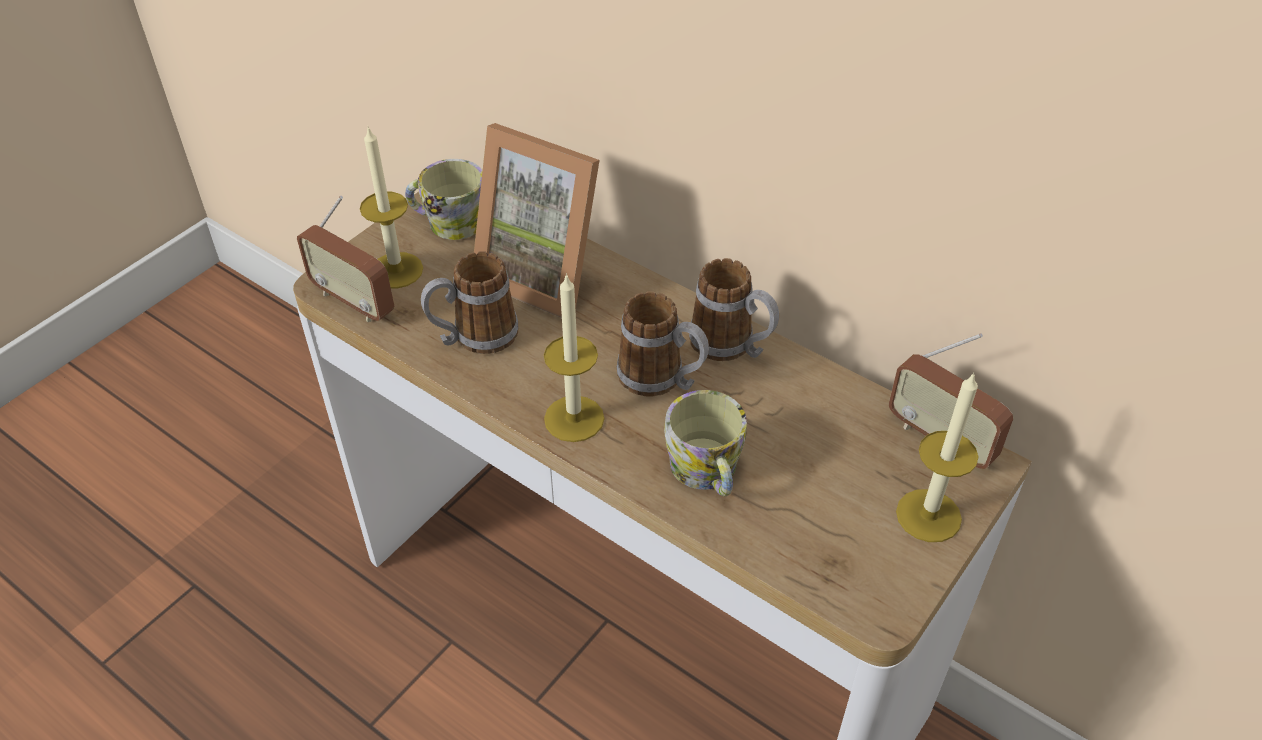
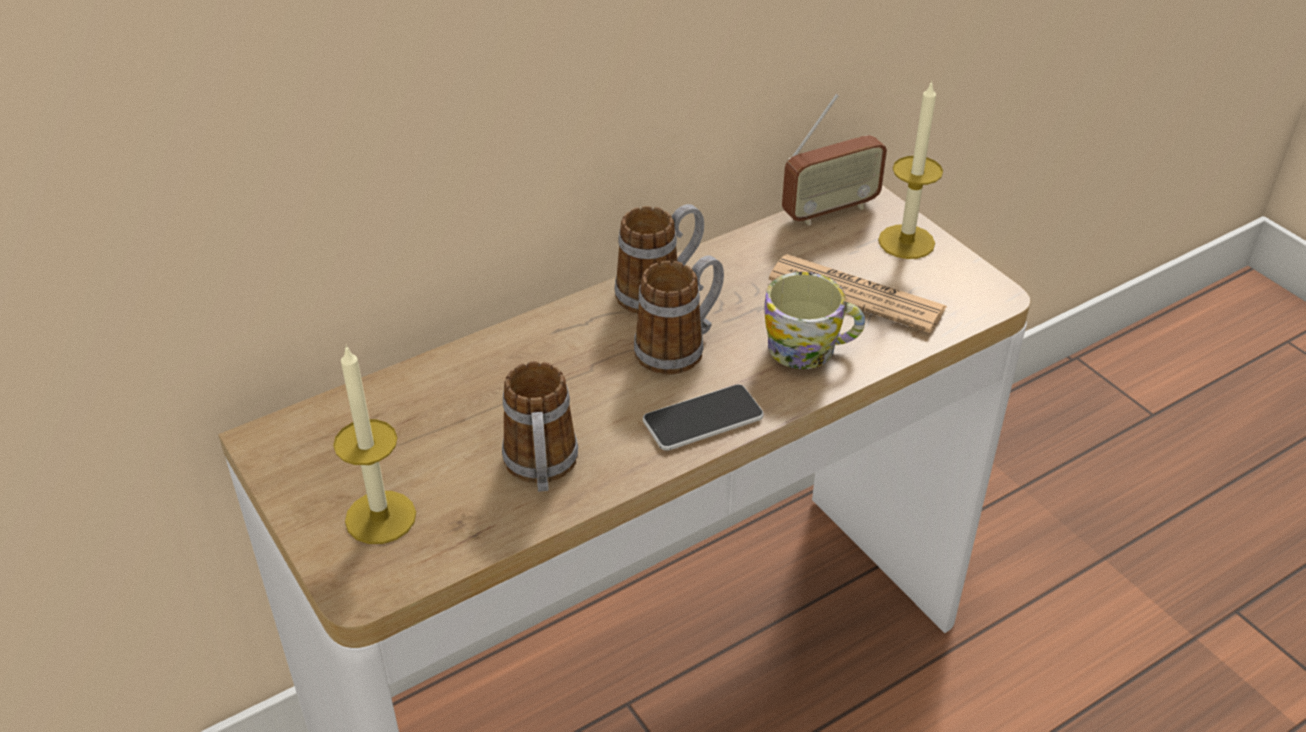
camera: 70 degrees left, 5 degrees down
radio [297,196,395,322] -> none
mug [405,159,483,240] -> none
picture frame [474,123,599,318] -> none
candle [544,273,604,442] -> phone [643,384,764,451]
none -> newspaper [769,254,947,333]

